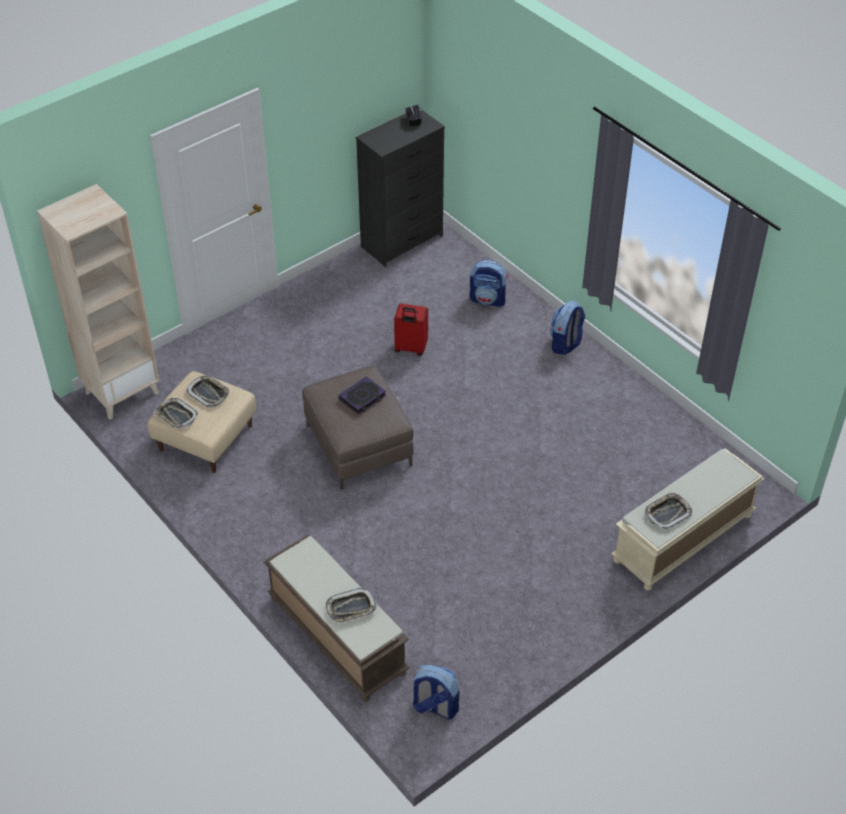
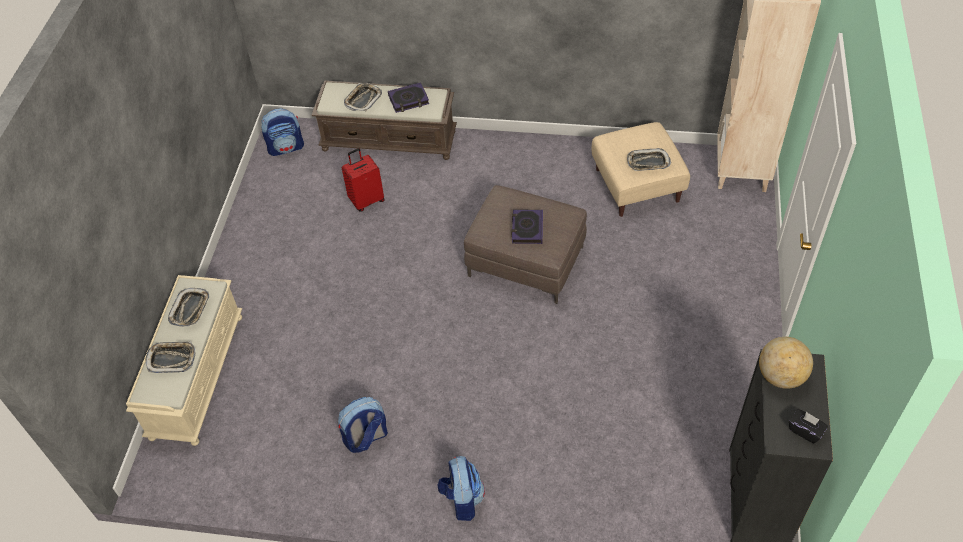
camera: 140 degrees right, 5 degrees up
tray [154,398,199,429] -> tray moved to [146,341,196,373]
red suitcase [394,303,428,356] -> red suitcase moved to [342,148,385,212]
backpack [469,260,508,307] -> backpack moved to [338,397,388,453]
none -> book [388,82,429,113]
none -> globe [759,337,813,389]

